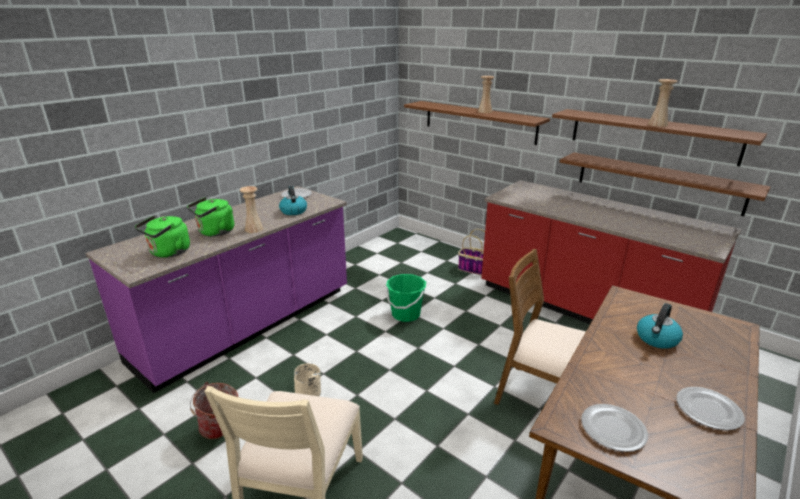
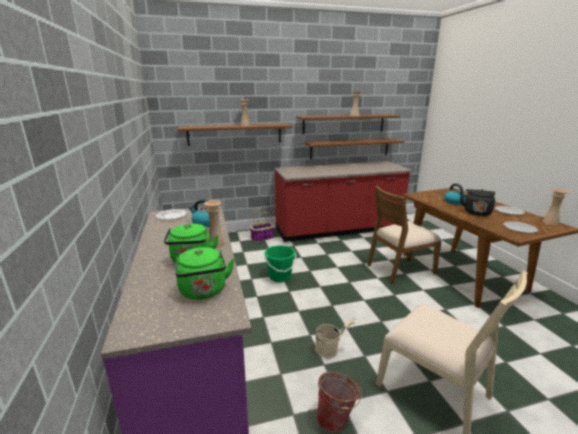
camera: 55 degrees left, 5 degrees down
none -> black kettle [460,189,495,216]
none -> beige vase [542,189,569,225]

